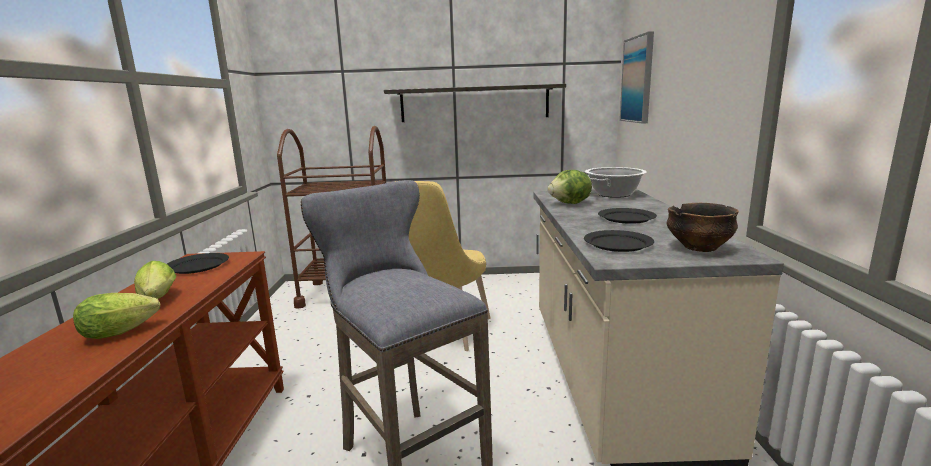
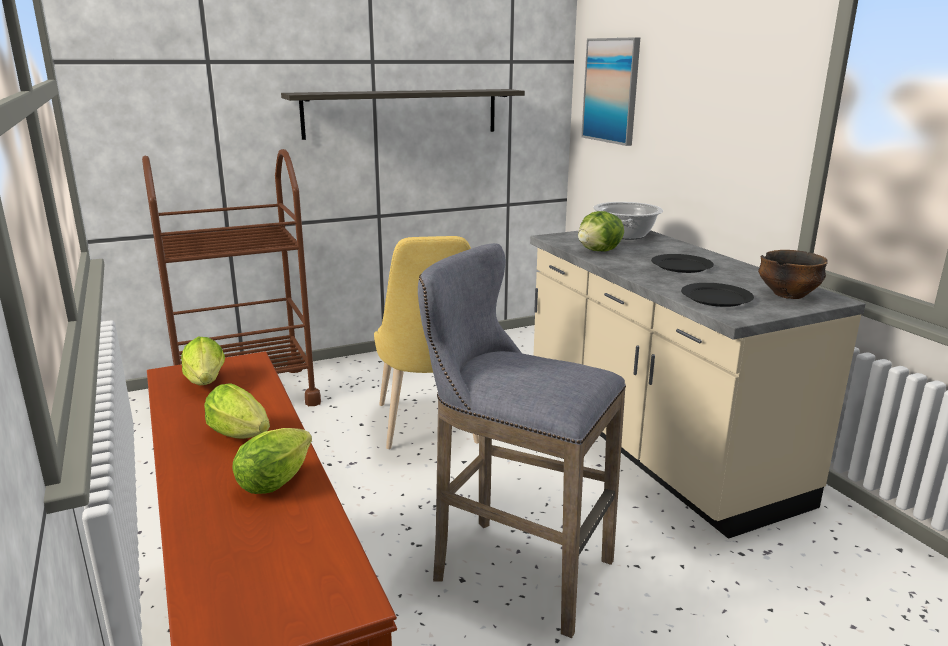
camera: 25 degrees left, 5 degrees up
black plate [167,253,229,274] -> lettuce [181,337,225,386]

